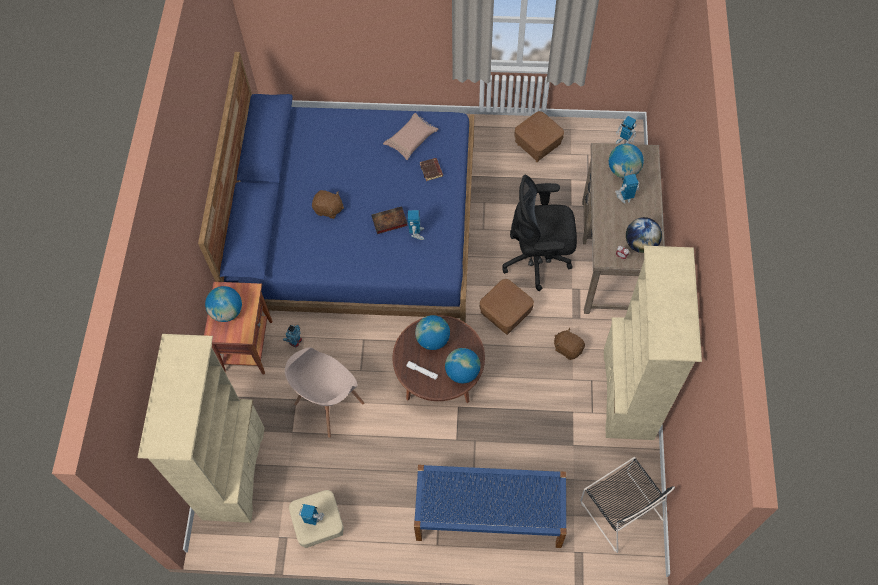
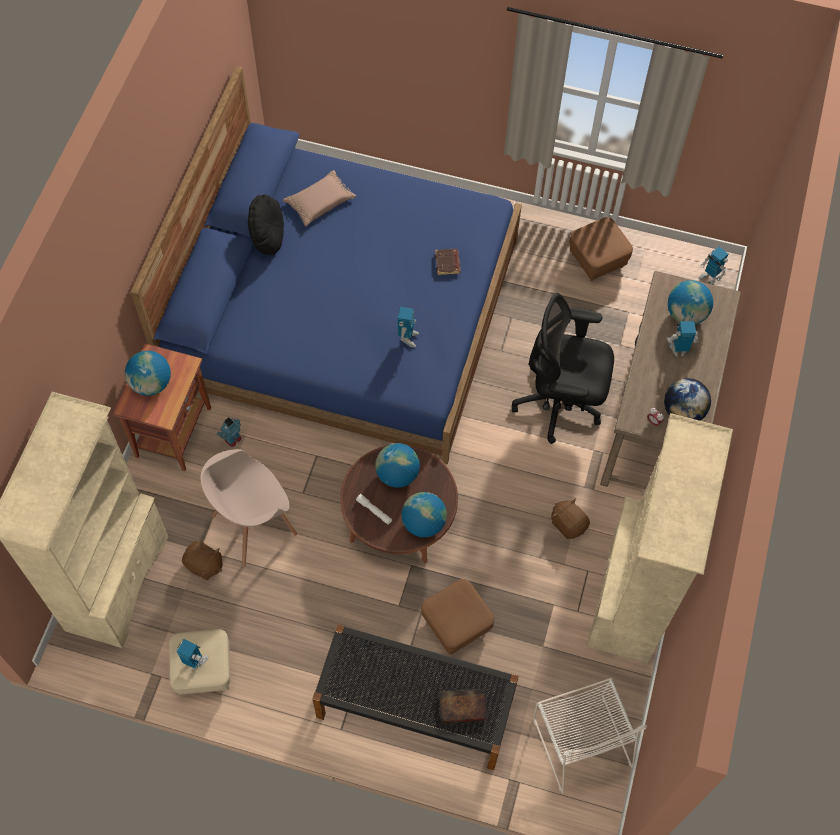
camera: 10 degrees right, 0 degrees up
brown plush toy [312,190,344,219] -> brown plush toy moved to [182,541,222,580]
book [371,206,408,234] -> book moved to [439,689,487,723]
beige pillow [383,113,438,160] -> beige pillow moved to [283,170,356,227]
blue bench [414,465,567,548] -> black bench [312,624,519,770]
brown ottoman [480,279,534,335] -> brown ottoman moved to [421,579,494,655]
black chair [580,457,675,553] -> white chair [533,678,647,793]
none -> black pillow [248,194,284,256]

